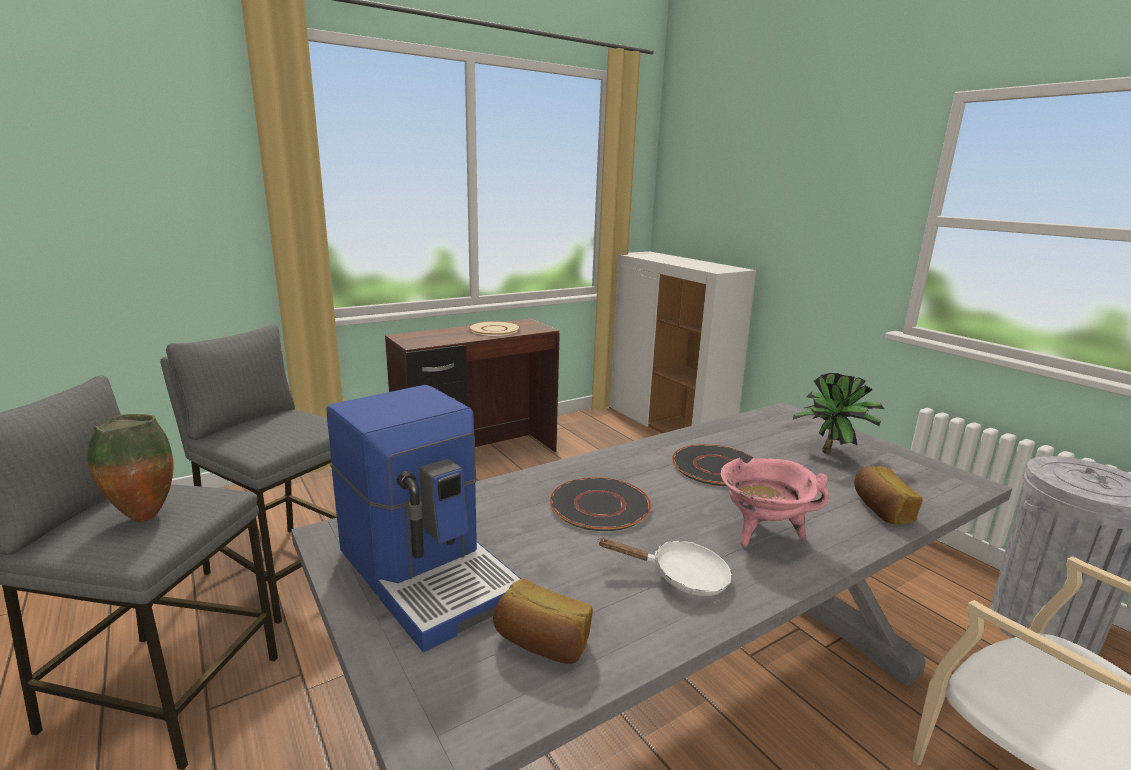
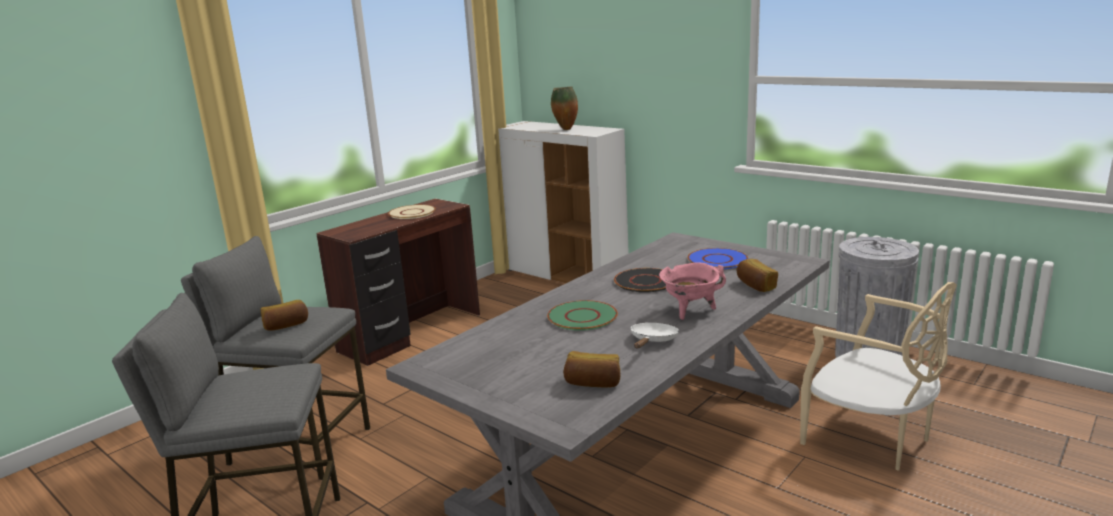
camera: 15 degrees left, 0 degrees up
vase [87,414,174,522] -> vase moved to [551,87,578,130]
coffee machine [327,385,521,653] -> none
black plate [549,477,652,531] -> green plate [547,300,618,331]
white frying pan [597,538,732,596] -> white frying pan turned 60 degrees counterclockwise [631,323,679,348]
potted plant [793,373,884,454] -> blue plate [687,248,748,269]
none -> bread [261,300,308,331]

